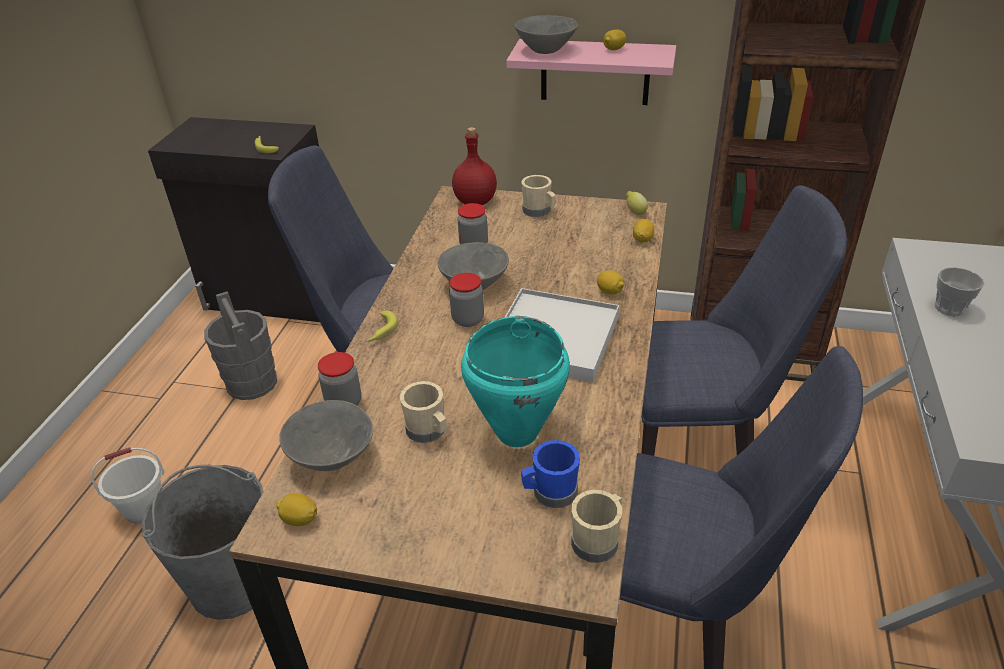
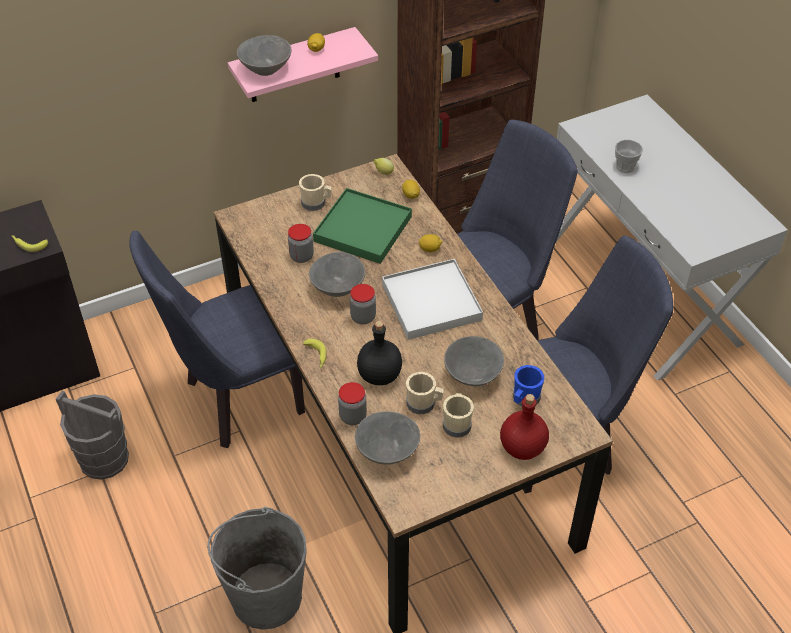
camera: 40 degrees left, 10 degrees up
white bucket [91,447,165,524] -> none
lemon [276,493,317,526] -> none
red bottle [452,127,497,205] -> red bottle moved to [500,394,549,460]
turquoise cooking pot [461,316,570,447] -> grey bowl [444,336,504,386]
beige mug [571,490,622,563] -> beige mug moved to [443,393,474,438]
none -> green tray [313,188,412,264]
none -> black bottle [357,321,402,385]

